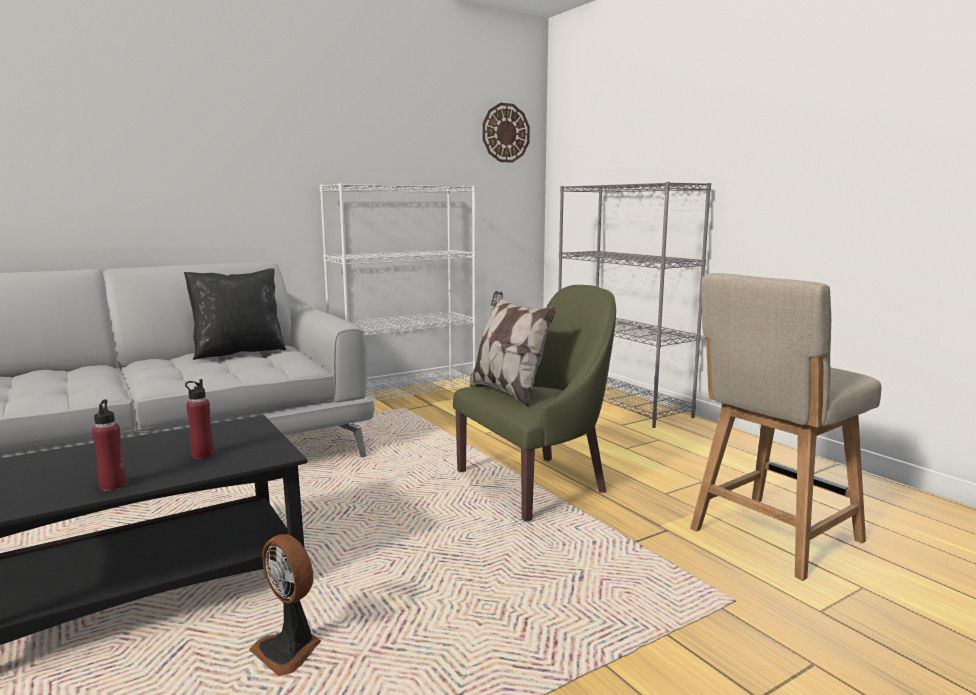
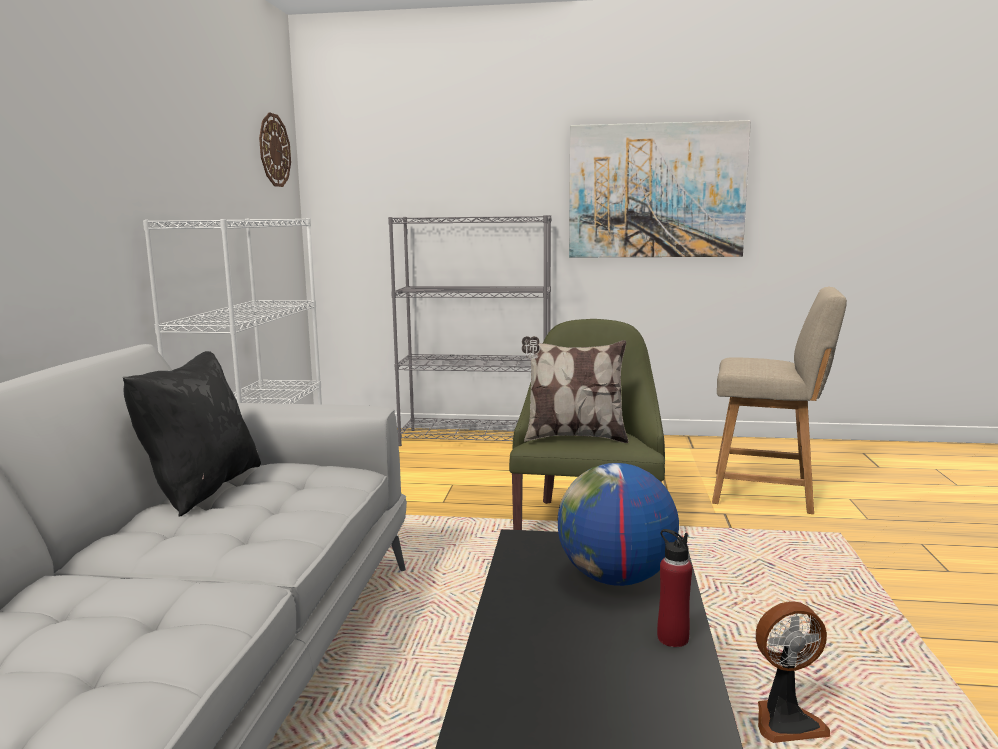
camera: 50 degrees left, 0 degrees up
red bottle [185,379,214,459] -> globe [558,463,679,586]
beige chair [690,273,881,581] -> beige chair turned 75 degrees counterclockwise [712,287,847,514]
none -> picture [569,120,751,257]

